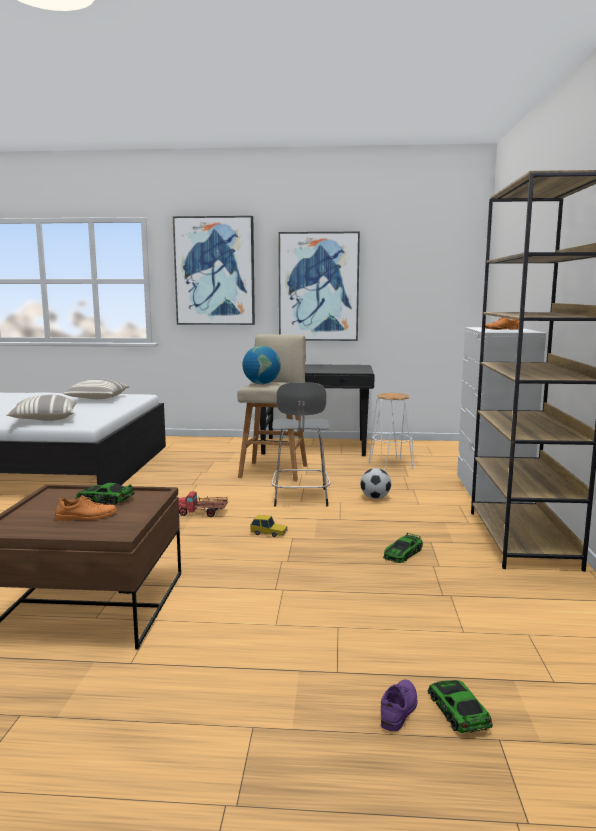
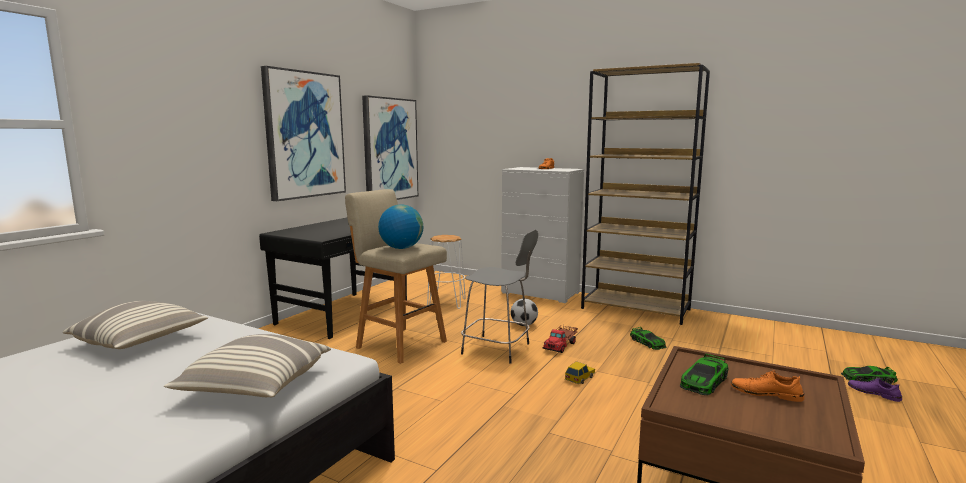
camera: 65 degrees left, 0 degrees up
orange shoe [55,495,117,521] -> orange shoe turned 75 degrees counterclockwise [731,370,804,402]
picture [173,216,255,325] -> picture moved to [362,95,418,200]
toy truck [178,491,228,517] -> toy truck moved to [543,326,578,353]

